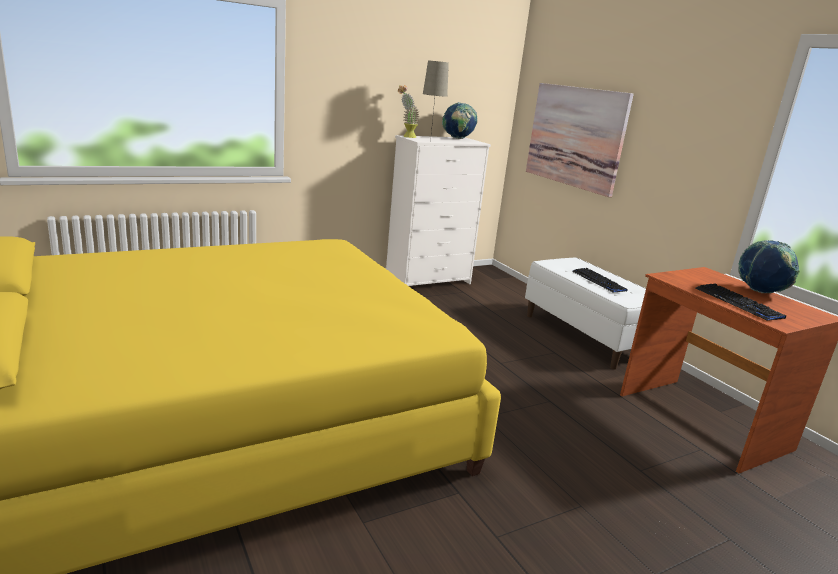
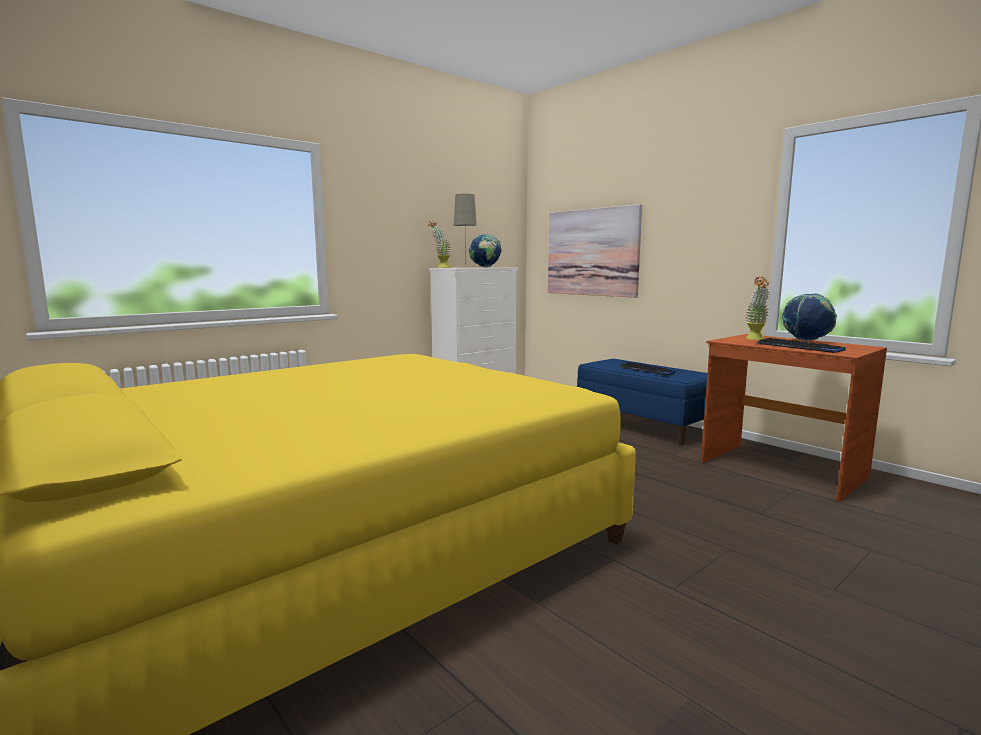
camera: 10 degrees left, 10 degrees down
white bench [525,257,646,370] -> blue bench [577,359,707,445]
none -> potted plant [745,277,770,340]

